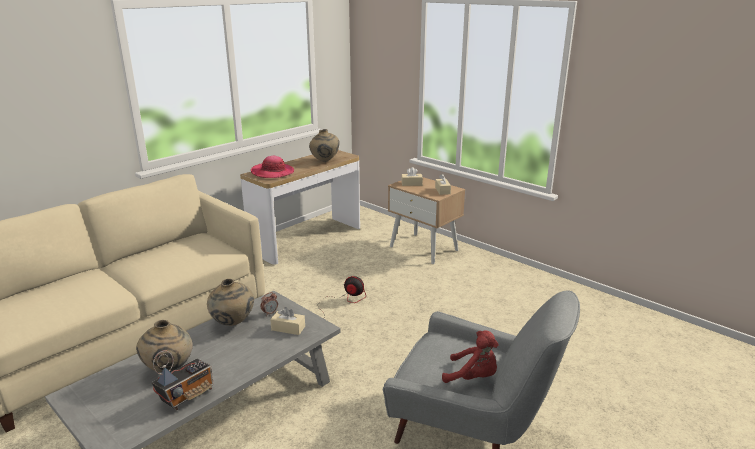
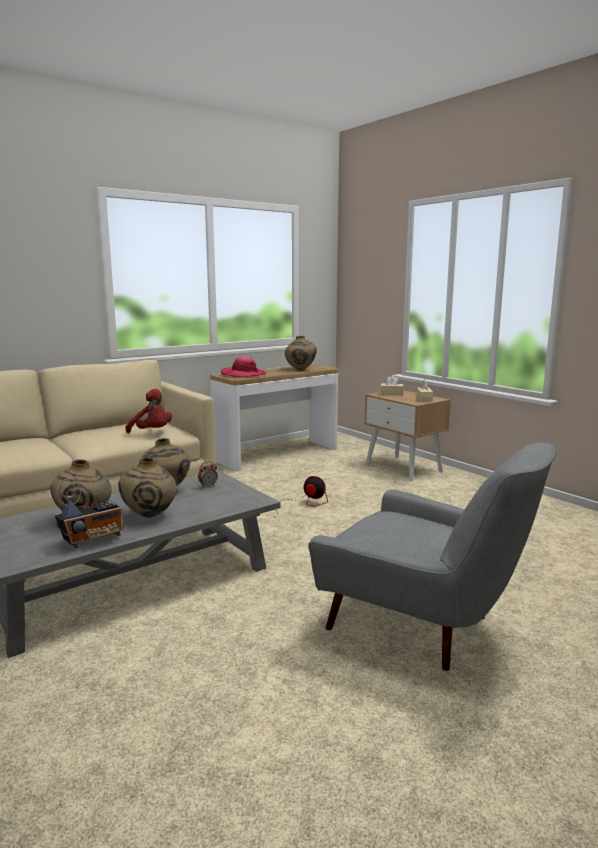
camera: 10 degrees right, 10 degrees down
beige tissue box [270,307,305,335] -> none
red plush toy [442,331,499,383] -> red plush toy moved to [125,389,172,433]
none -> beige vase [118,457,177,518]

